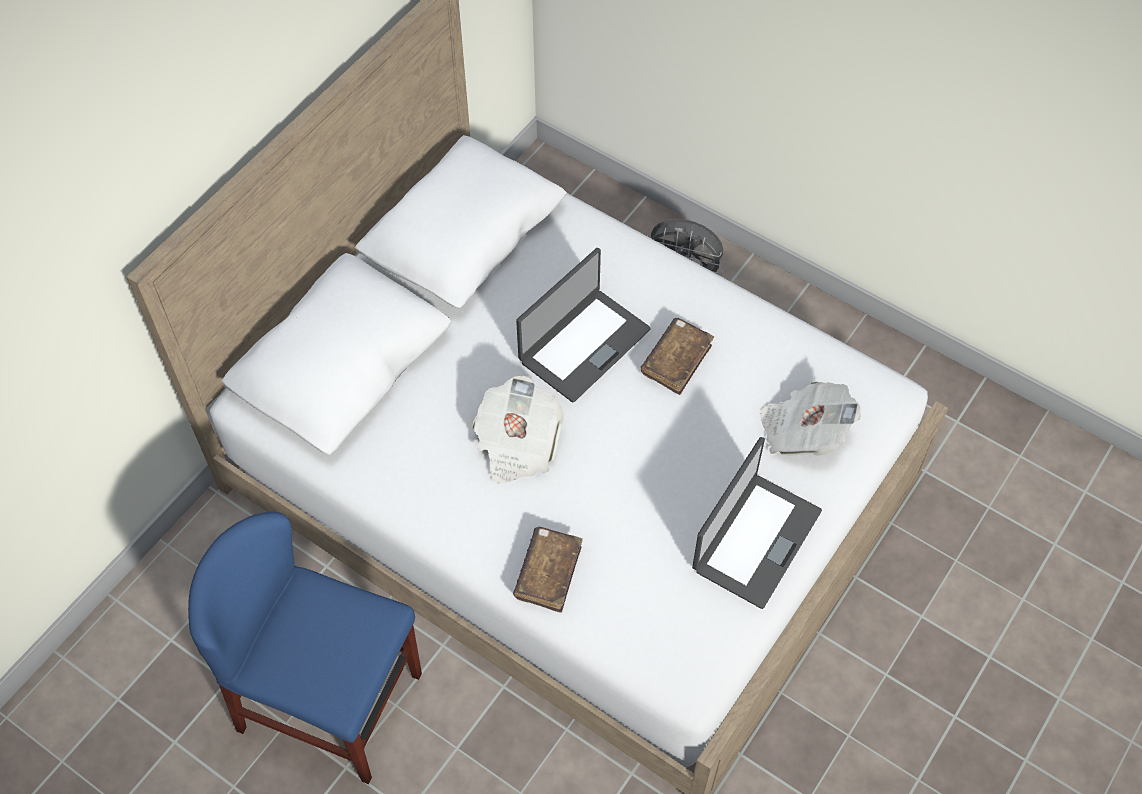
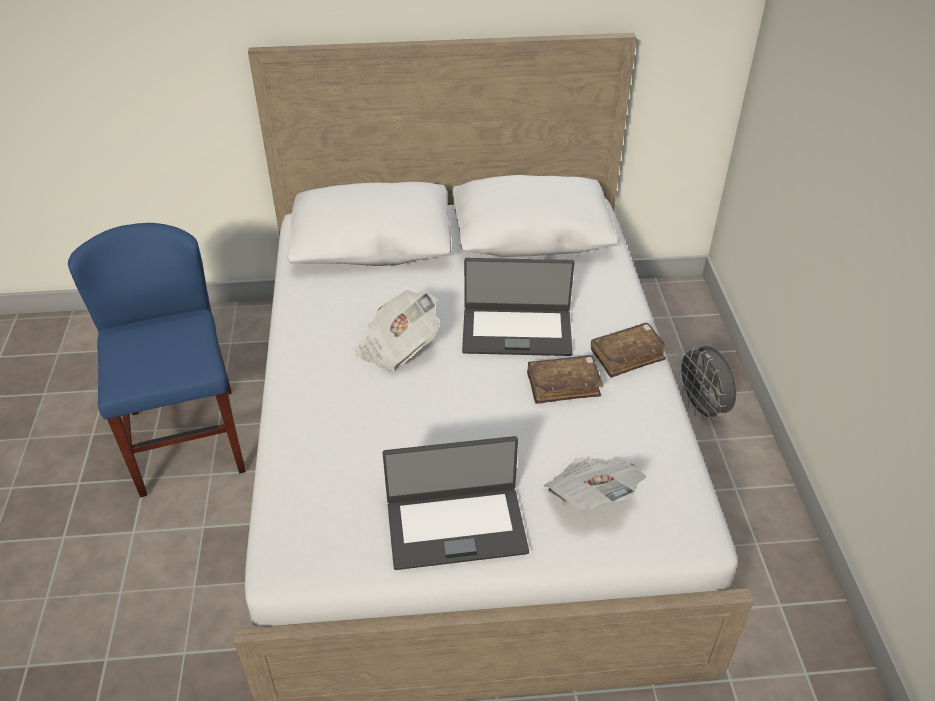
camera: 50 degrees right, 15 degrees down
brown book [513,527,583,613] -> brown book moved to [591,323,669,378]

